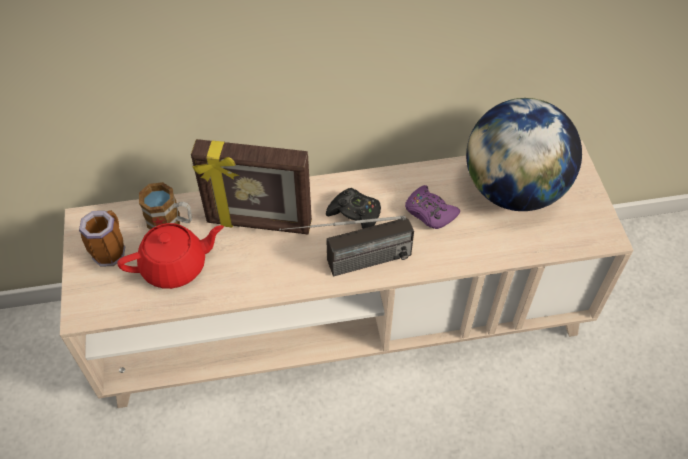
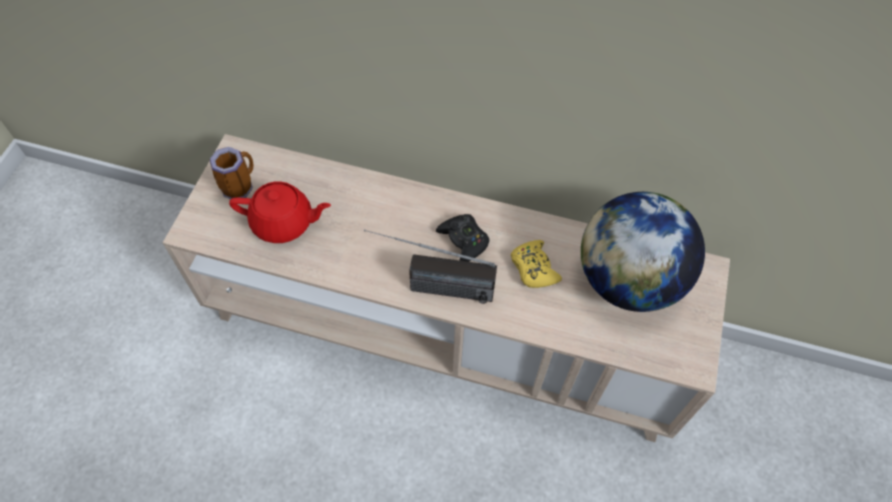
camera: 25 degrees right, 5 degrees up
mug [139,182,192,230] -> none
picture frame [191,139,312,234] -> none
purple game controller [405,185,460,229] -> yellow game controller [511,240,562,288]

